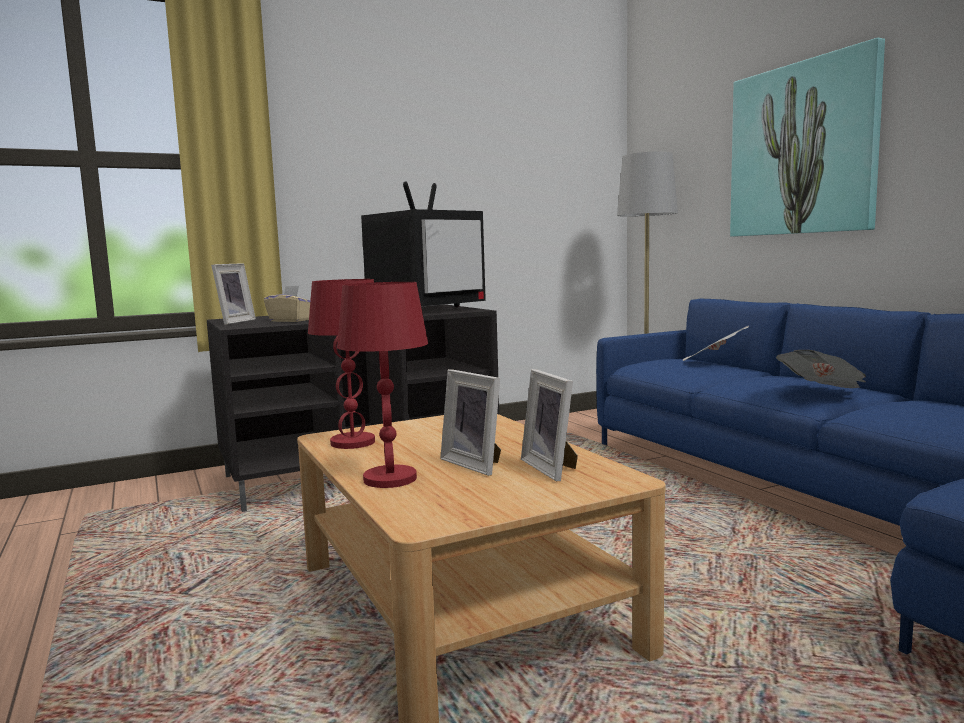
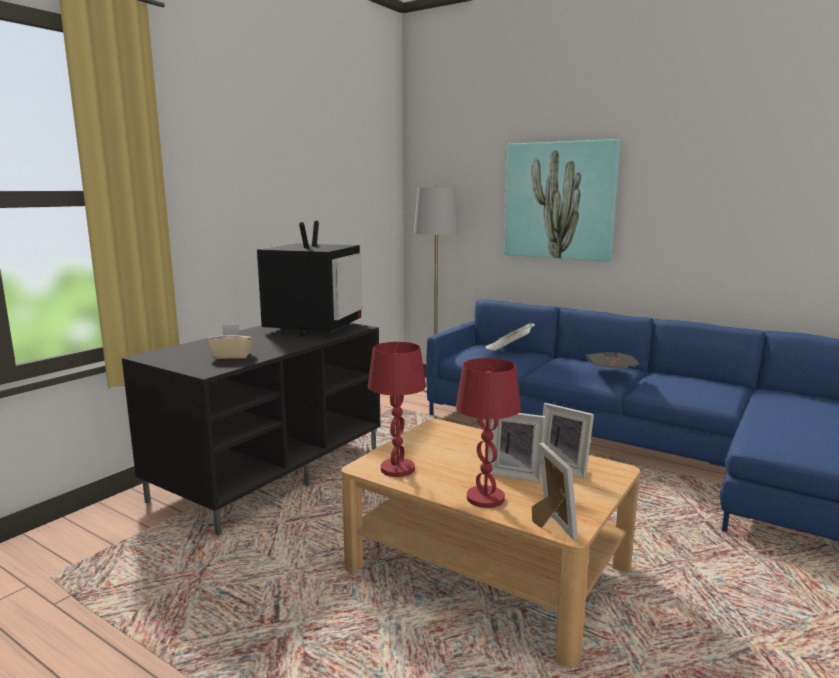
camera: 30 degrees left, 5 degrees up
picture frame [211,263,256,325] -> picture frame moved to [532,442,578,540]

